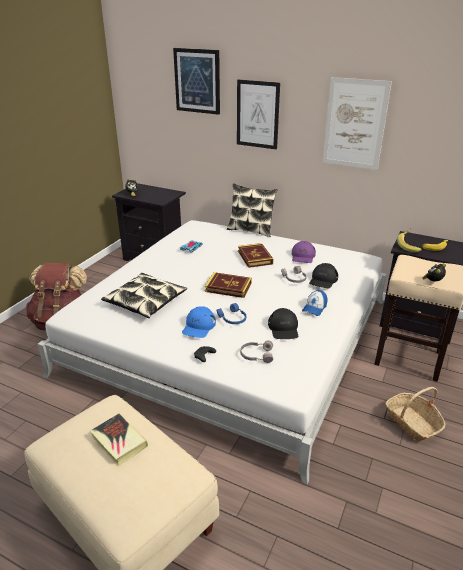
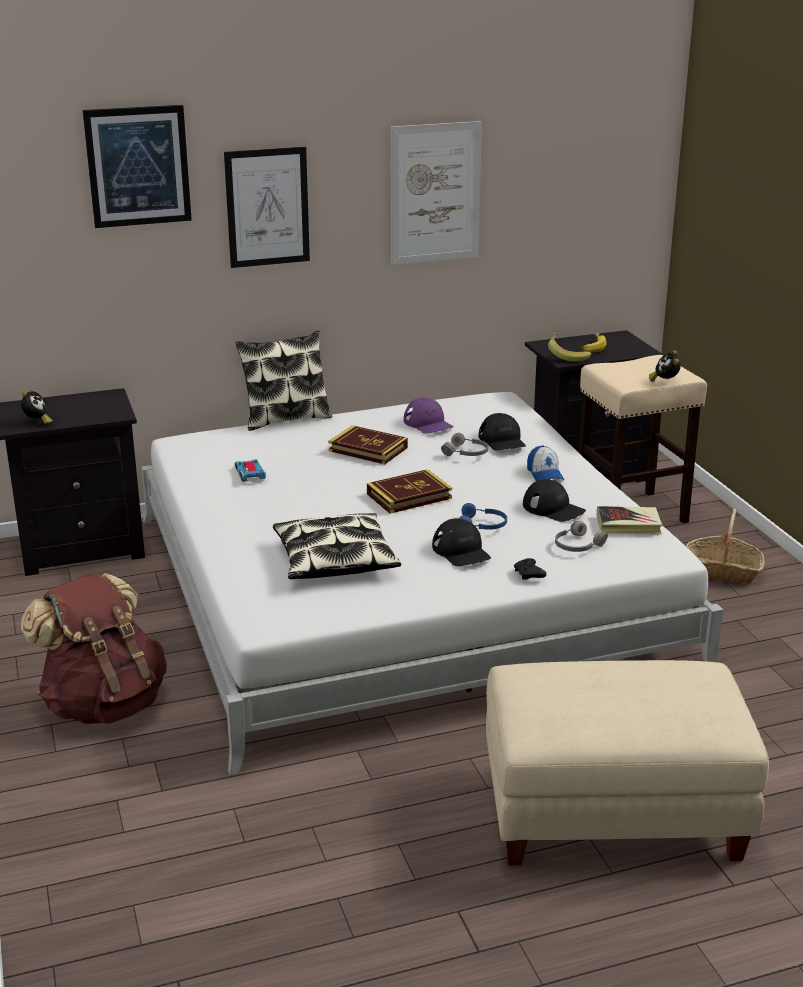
camera: 45 degrees left, 5 degrees down
book [90,413,148,466] -> book moved to [597,506,662,534]
blue cap [182,306,216,338] -> black cap [432,519,491,566]

